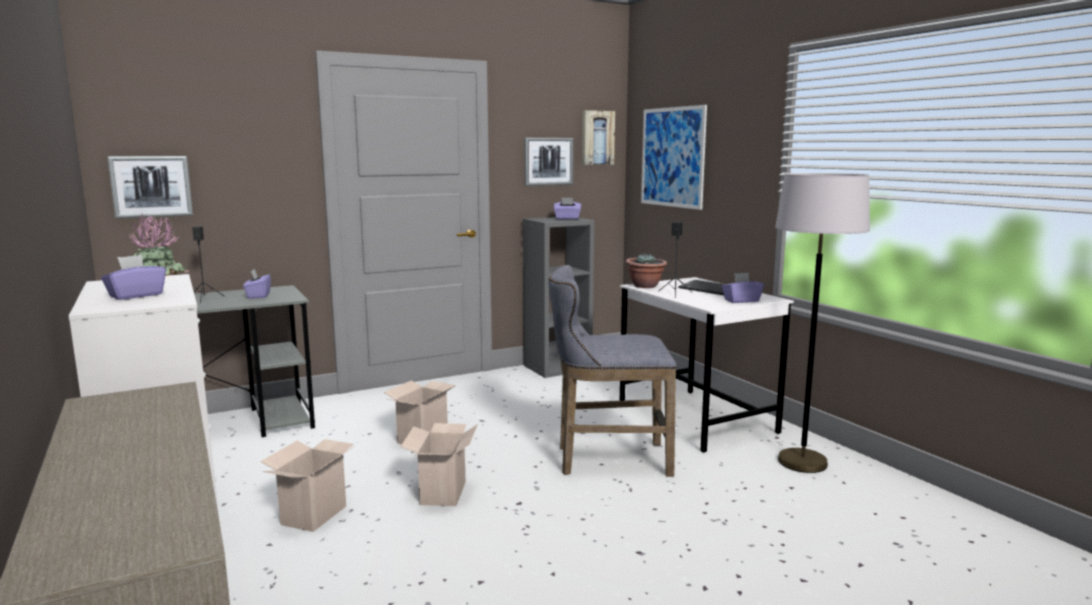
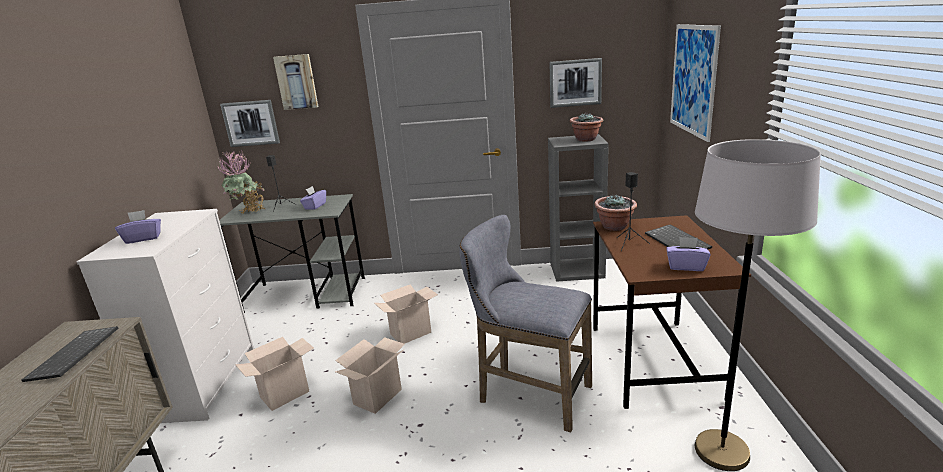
camera: 30 degrees right, 10 degrees up
purple tissue box [554,197,581,219] -> potted plant [570,113,603,142]
picture [582,110,615,165] -> picture moved to [273,54,318,110]
white desk [620,277,794,453] -> brown desk [593,215,751,409]
none -> keyboard [22,326,119,382]

